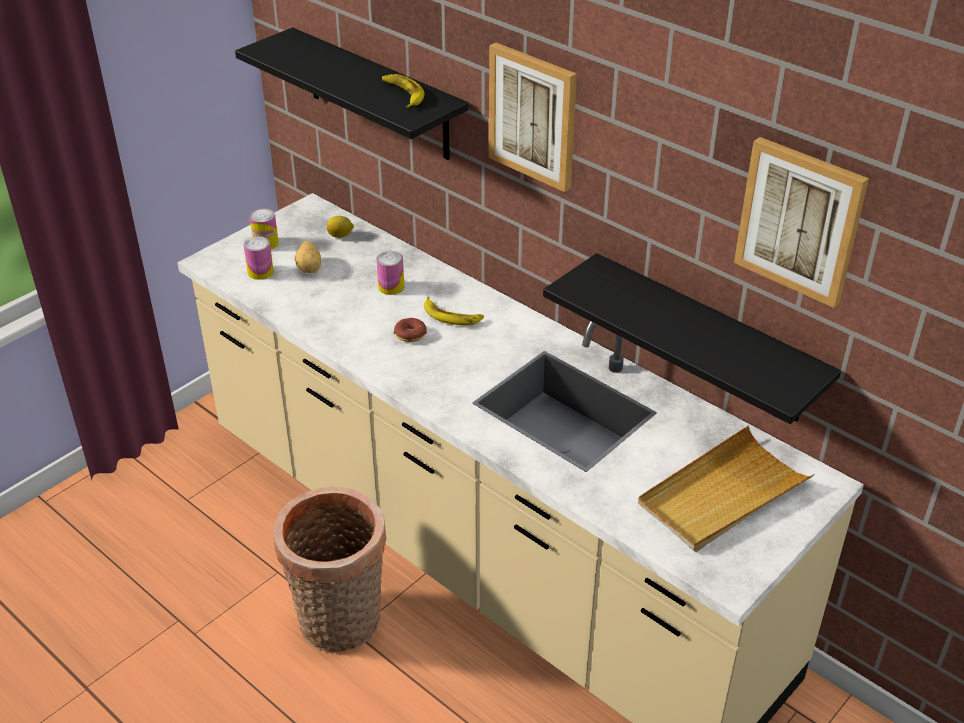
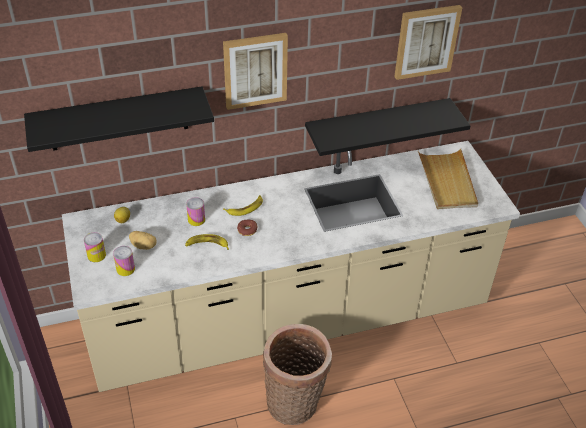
camera: 60 degrees left, 5 degrees up
banana [382,74,424,107] -> banana moved to [185,234,229,250]

